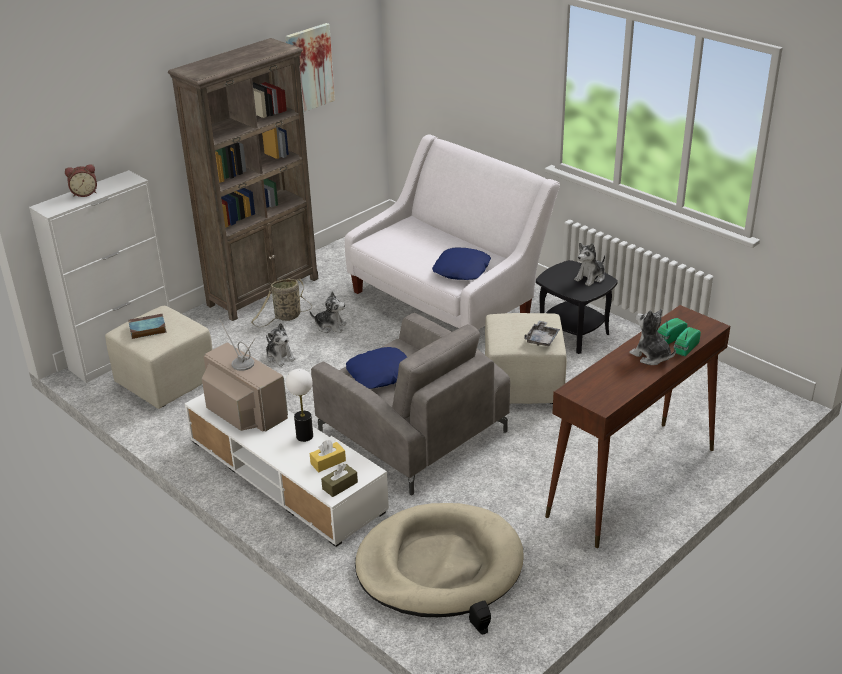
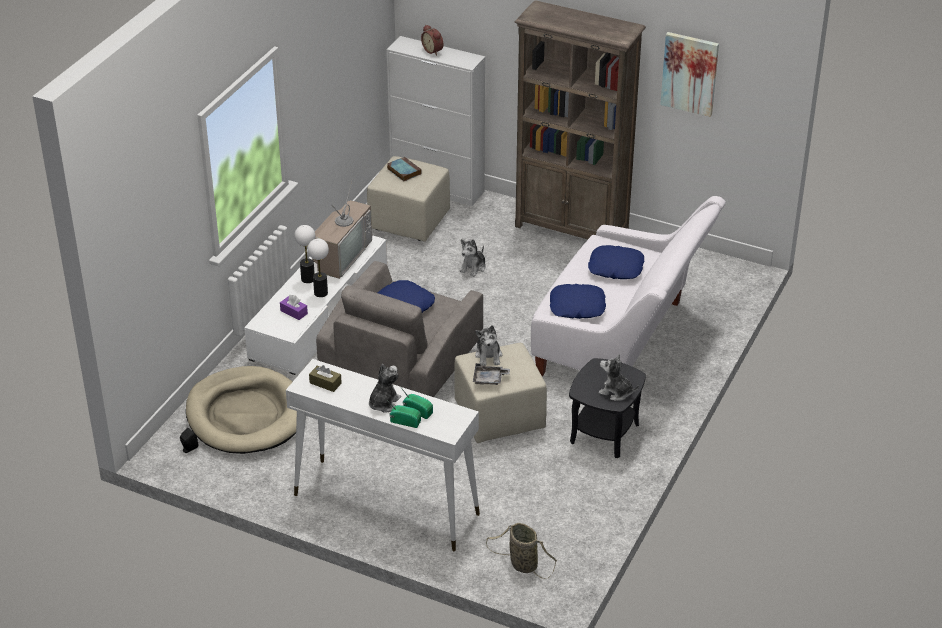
camera: 70 degrees right, 5 degrees up
basket [251,278,312,327] -> basket moved to [486,523,557,579]
plush toy [310,292,346,333] -> plush toy moved to [475,325,502,366]
yellow tissue box [310,440,346,472] -> purple tissue box [280,295,308,320]
brown tissue box [321,464,358,497] -> brown tissue box moved to [309,365,342,392]
brown console table [545,305,730,548] -> white console table [286,359,480,551]
none -> table lamp [294,225,315,283]
none -> blue pillow [588,245,644,279]

